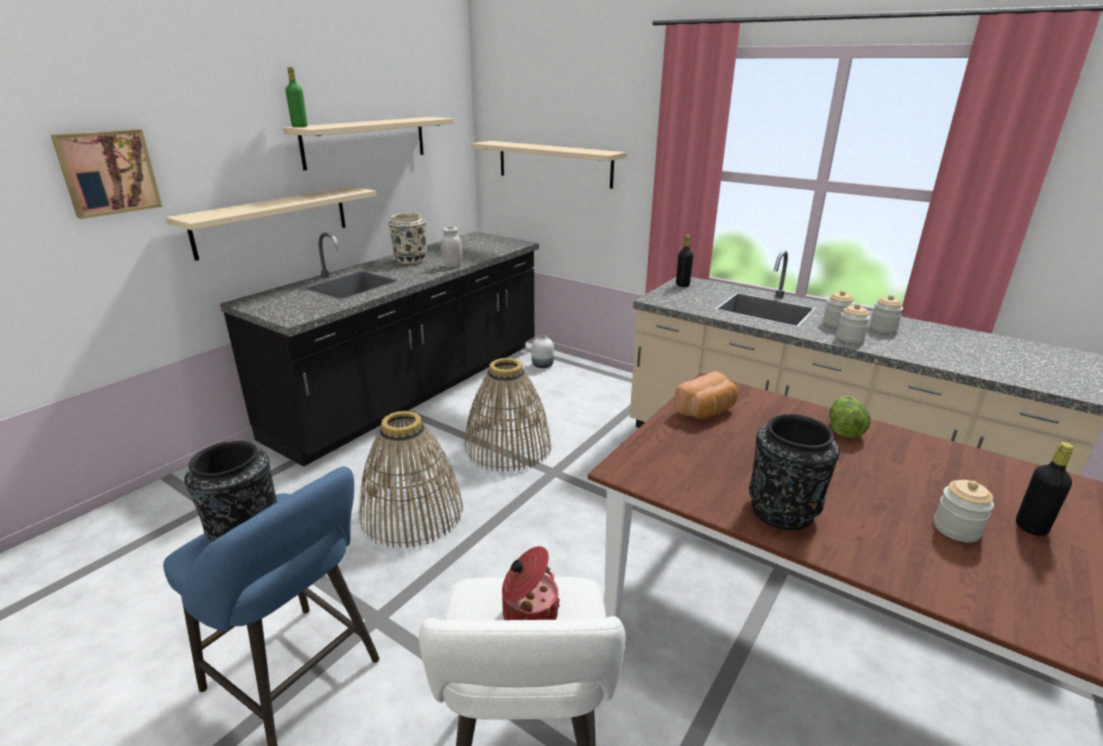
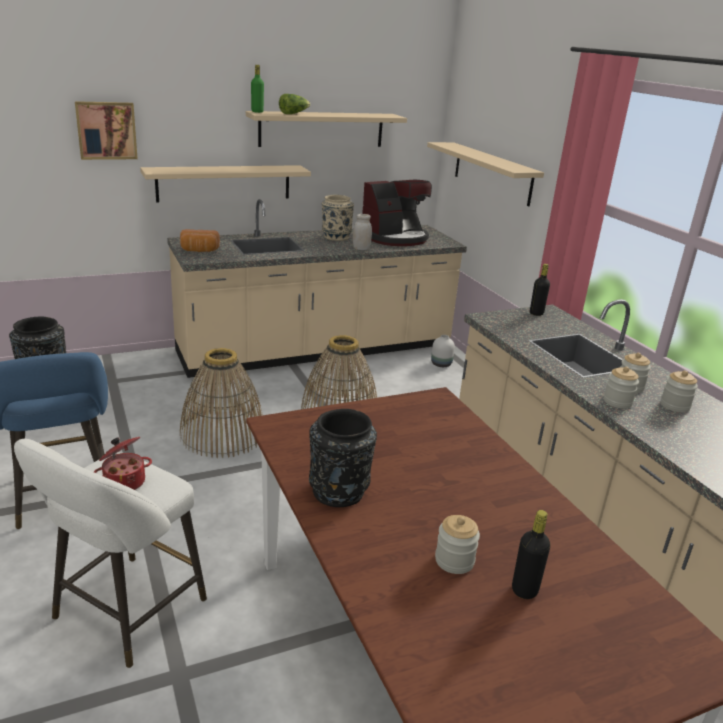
camera: 30 degrees right, 0 degrees up
black counter [220,231,539,467] -> beige counter [167,199,467,378]
bread [674,371,738,419] -> bread moved to [180,229,220,252]
lettuce [829,396,871,438] -> lettuce moved to [279,94,311,114]
none -> coffee machine [362,179,432,246]

